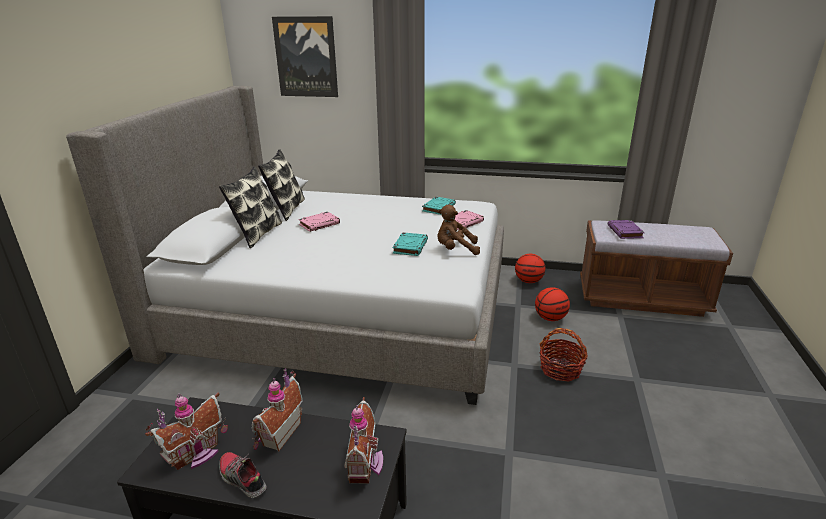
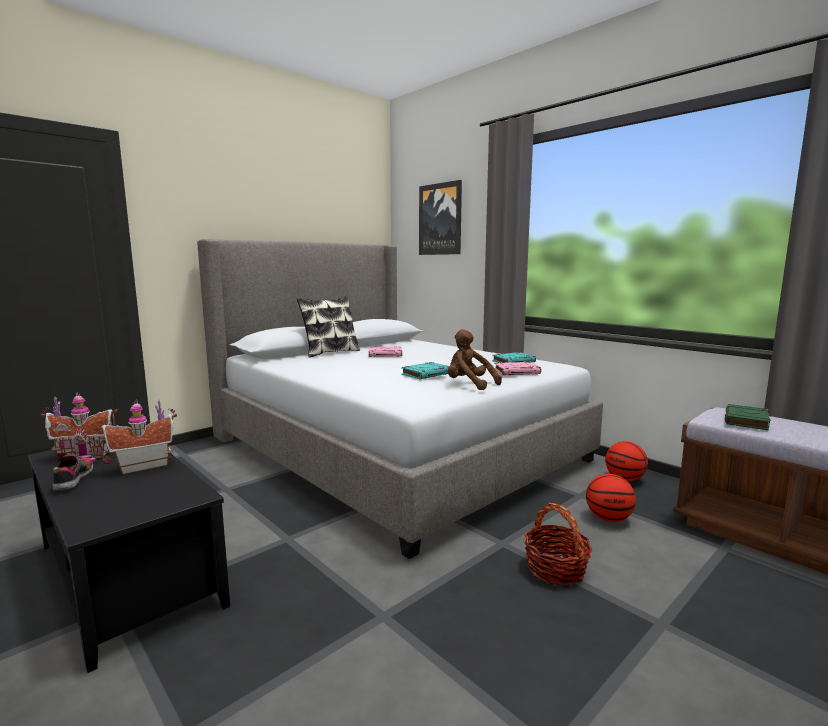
camera: 35 degrees right, 15 degrees down
pillow [258,149,305,221] -> none
toy house [344,397,383,484] -> none
purple book [608,220,645,239] -> green book [725,404,770,431]

